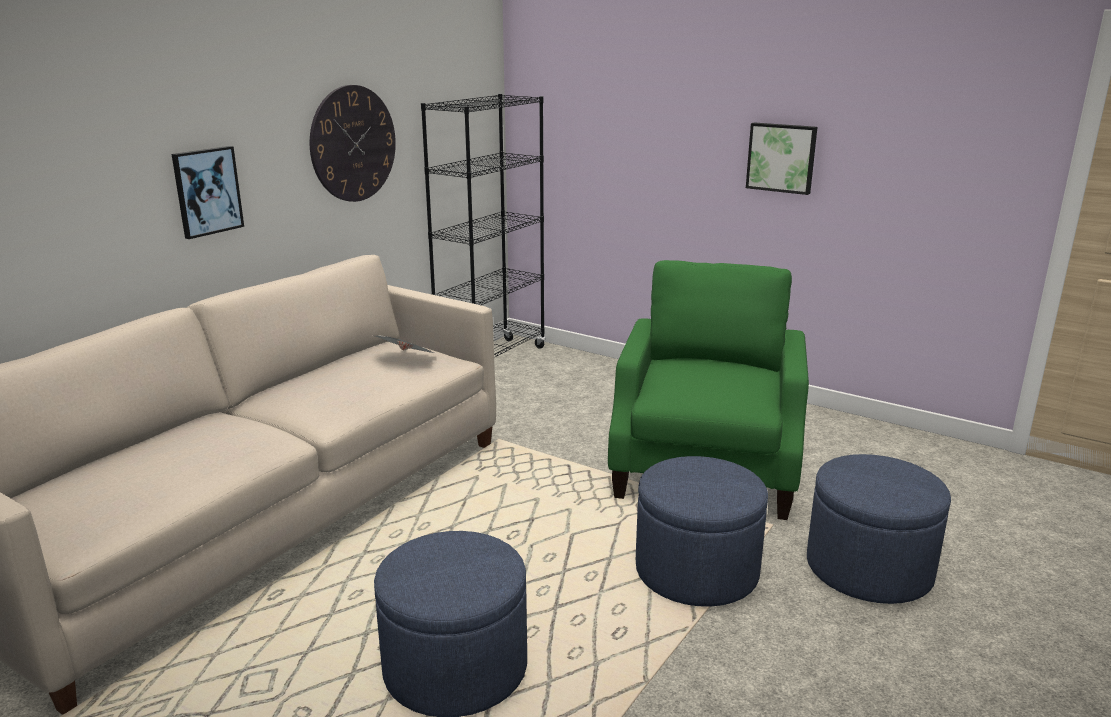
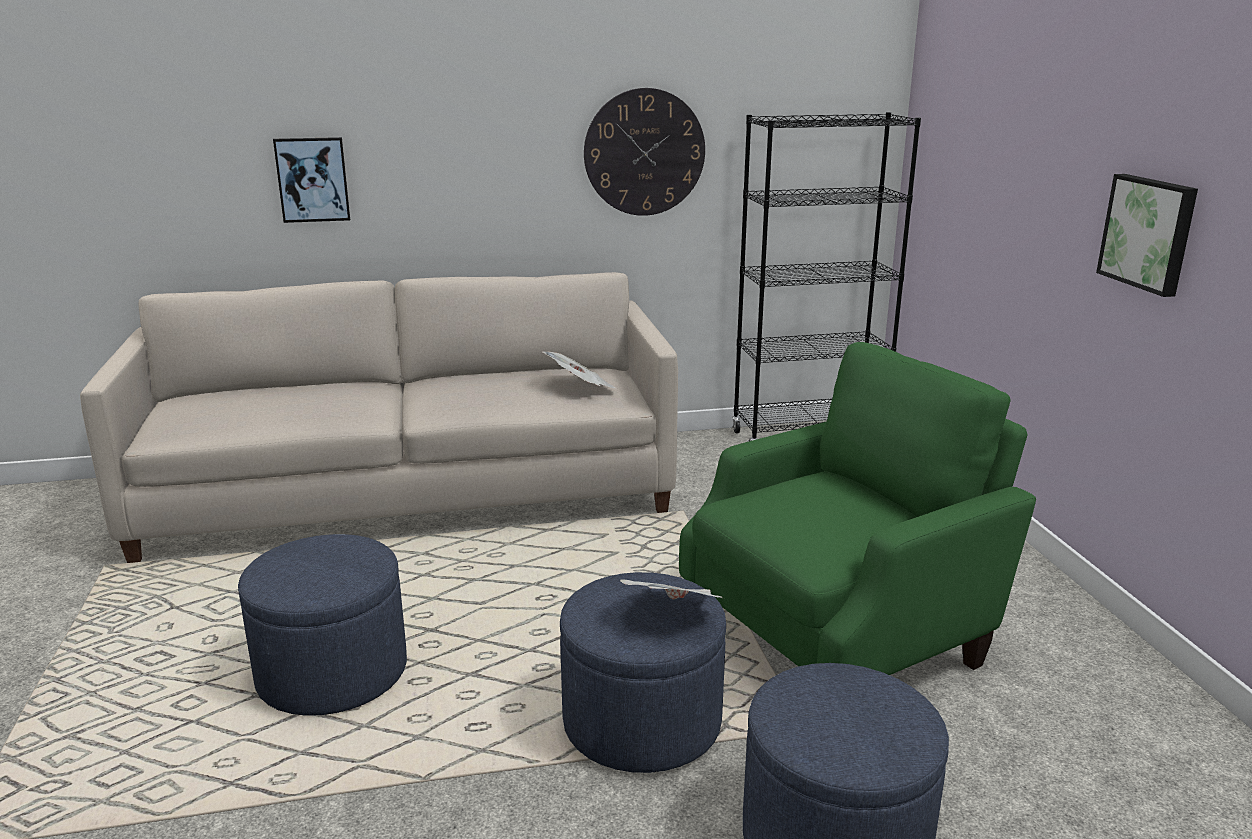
camera: 45 degrees right, 0 degrees up
picture [172,146,244,239] -> picture moved to [273,137,350,223]
none -> newspaper [620,579,724,599]

